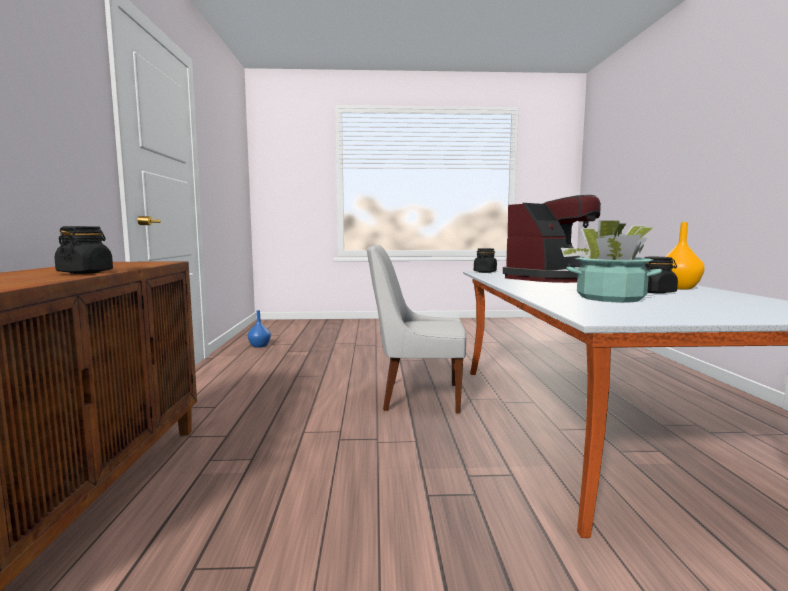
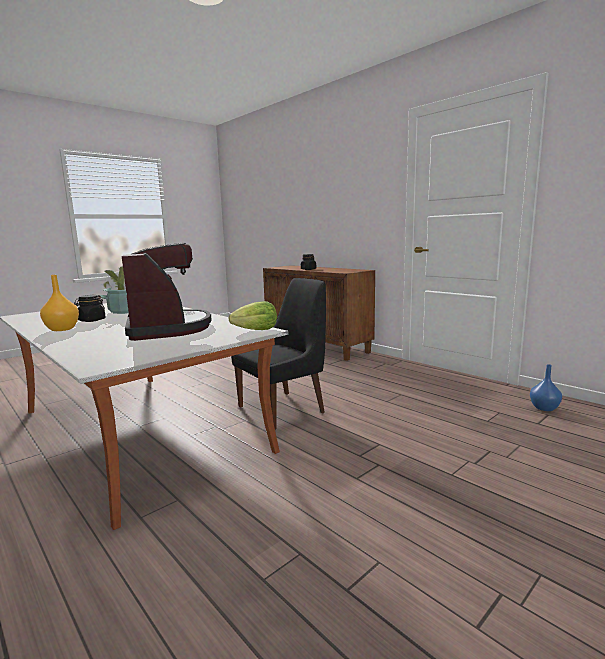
camera: 140 degrees right, 5 degrees up
white chair [367,245,466,414] -> black chair [231,278,326,429]
black jar [474,248,497,273] -> lettuce [229,301,277,330]
coffee machine [503,195,601,283] -> coffee machine turned 150 degrees clockwise [121,242,212,341]

